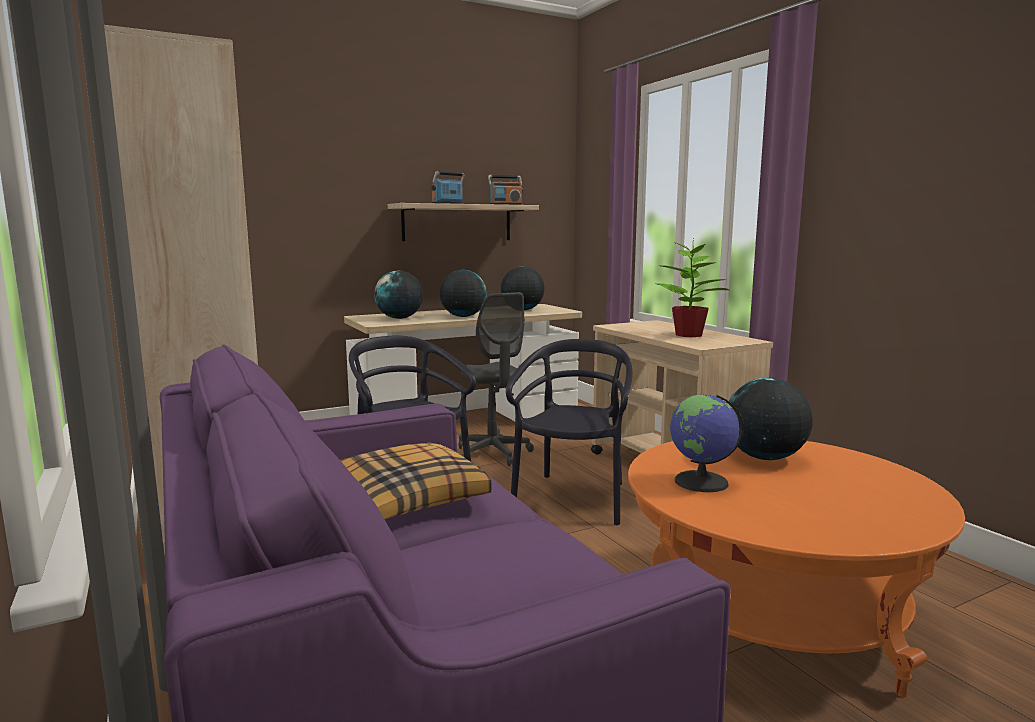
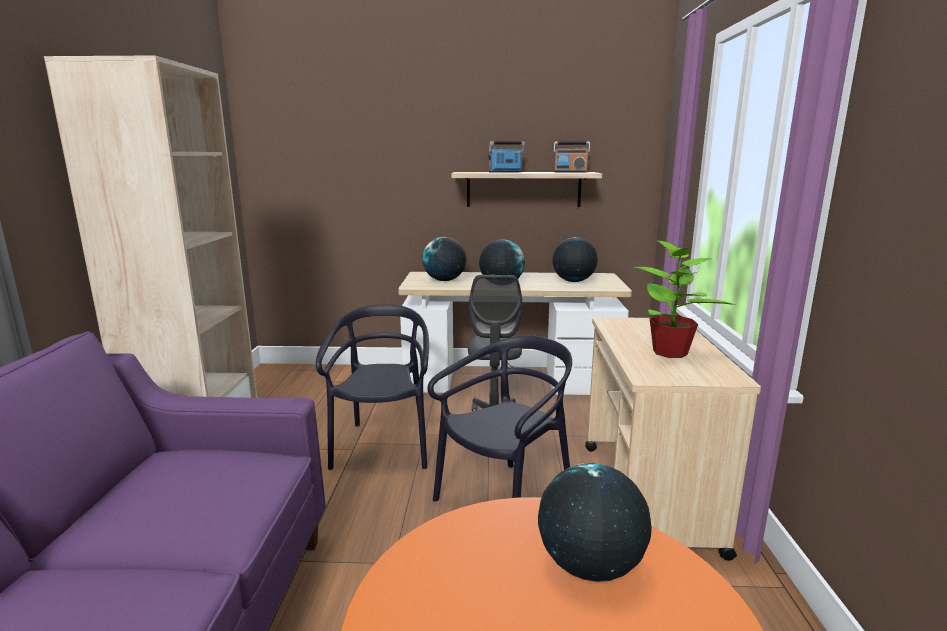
camera: 30 degrees right, 5 degrees up
pillow [340,443,492,519] -> none
globe [670,394,744,492] -> none

